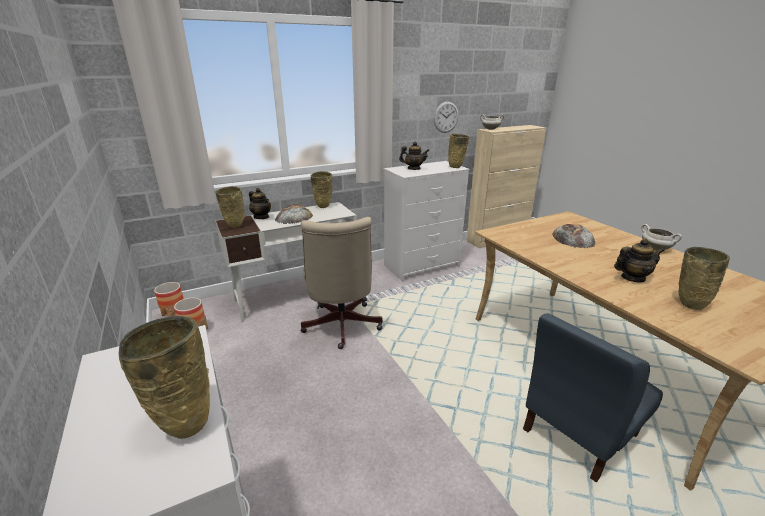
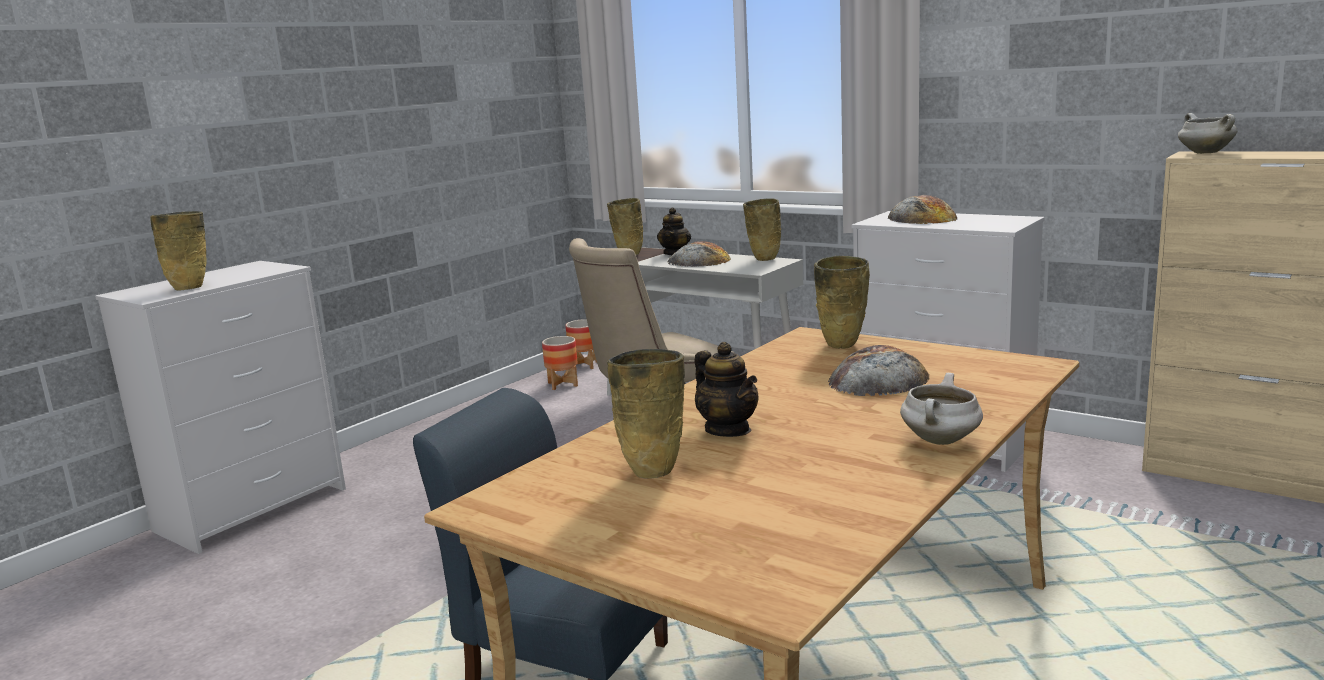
camera: 65 degrees right, 10 degrees down
teapot [399,141,429,170] -> bread [888,195,957,224]
wall clock [434,101,459,133] -> none
beige vase [448,134,469,168] -> beige vase moved to [814,256,870,349]

